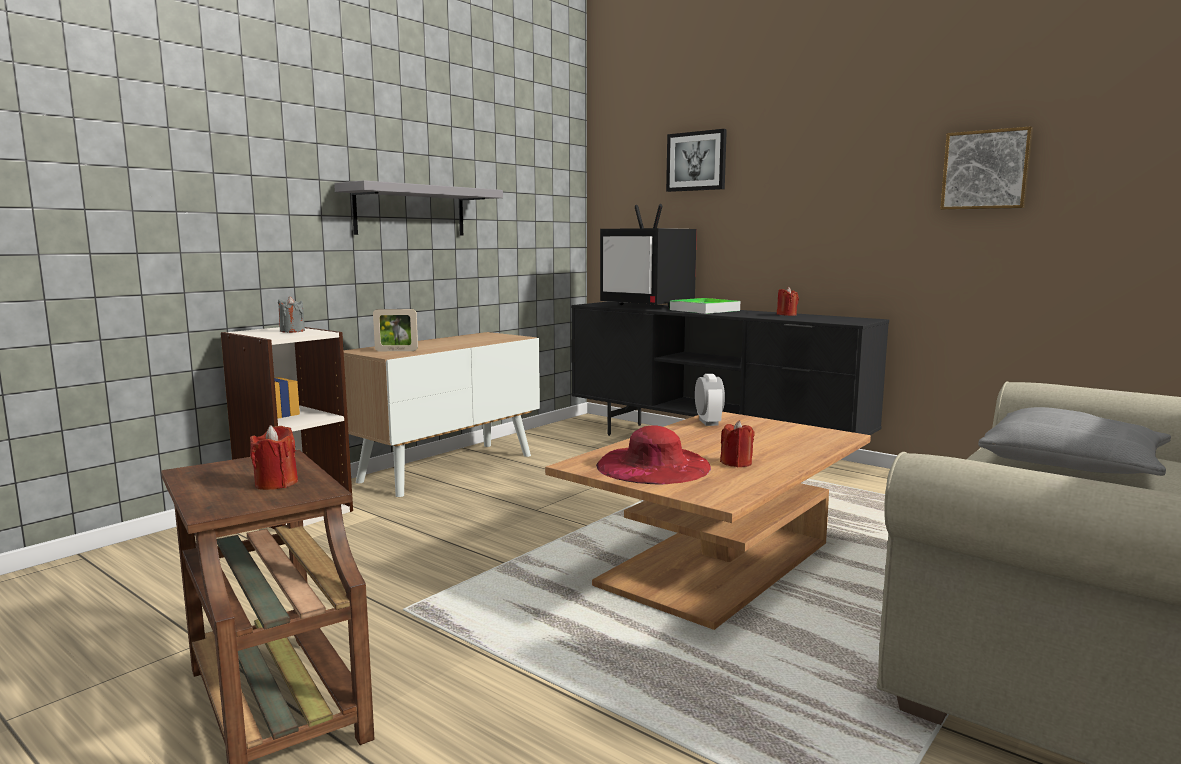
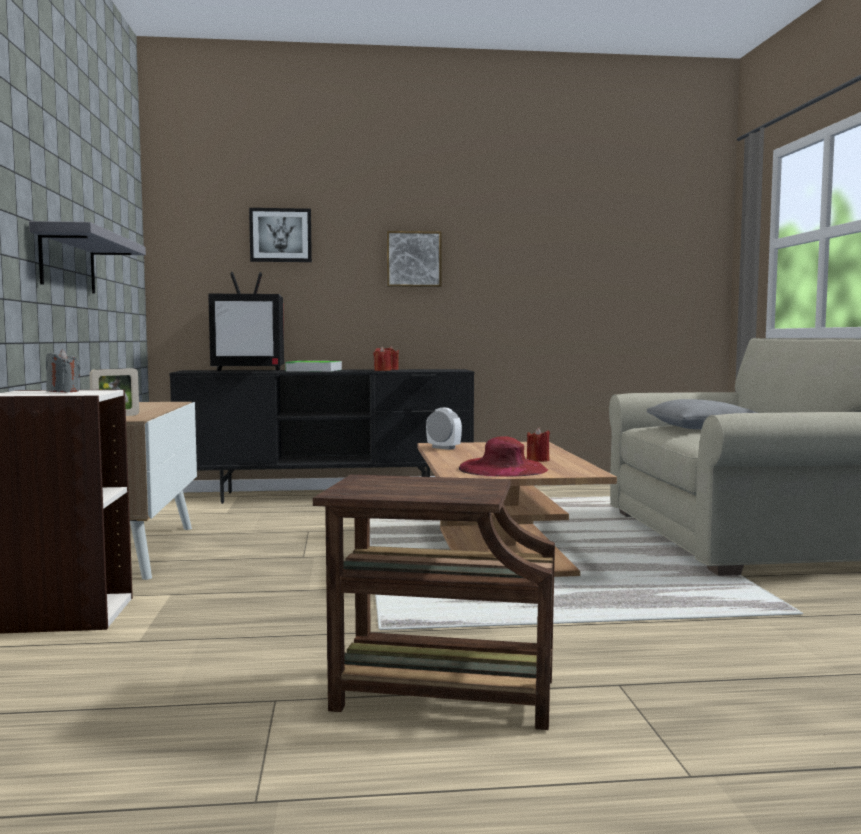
camera: 45 degrees left, 5 degrees down
red candle [250,425,298,490] -> red candle moved to [373,346,392,371]
picture [940,126,1033,210] -> picture moved to [387,231,442,287]

